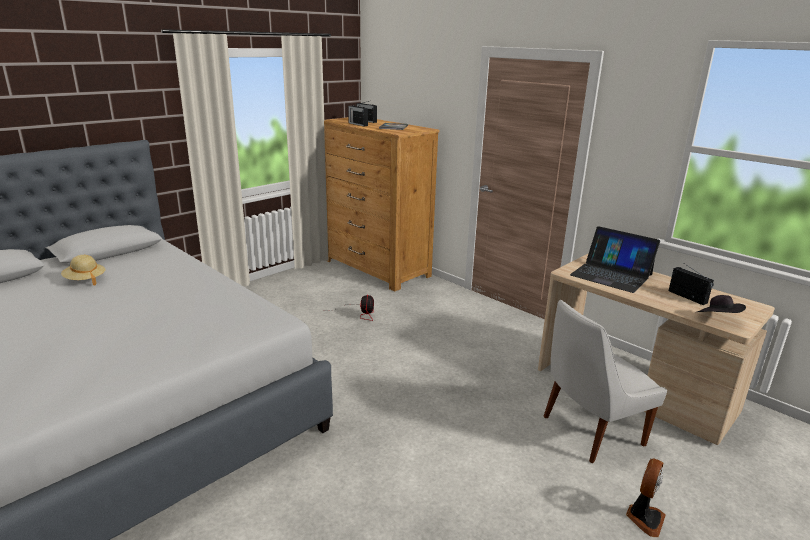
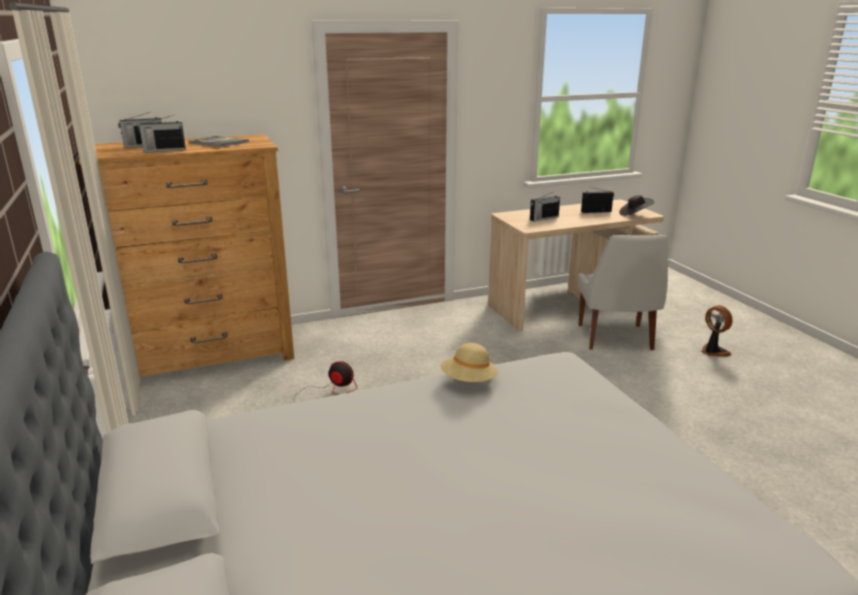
camera: 65 degrees left, 0 degrees up
beige hat [61,255,106,285] -> beige hat moved to [441,343,498,382]
laptop [570,226,660,293] -> radio [530,192,560,221]

